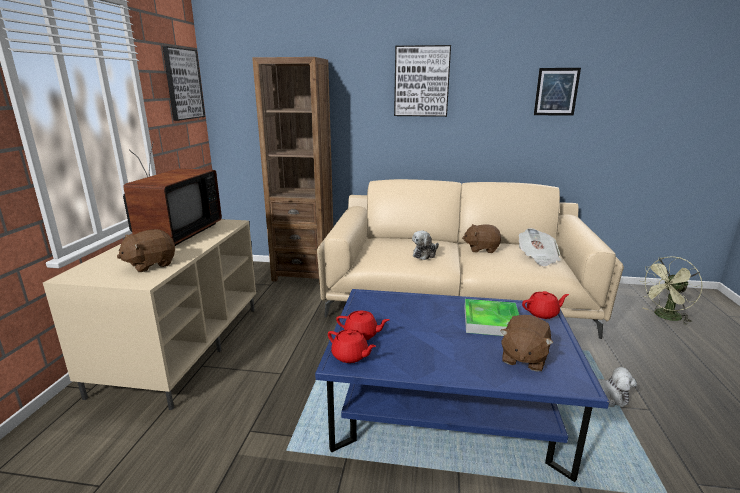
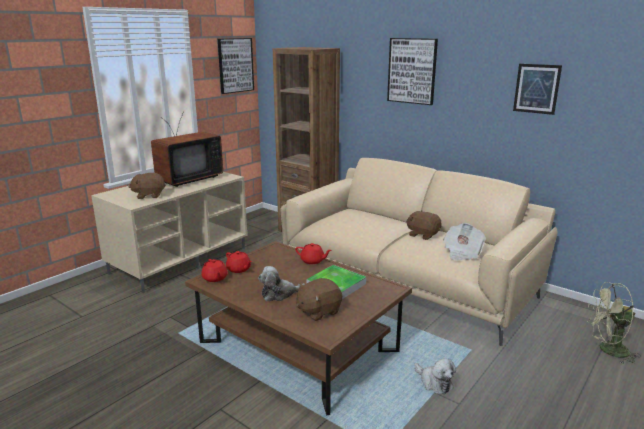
camera: 30 degrees right, 0 degrees up
blue coffee table [315,289,609,482] -> brown coffee table [185,241,412,416]
plush toy [412,231,439,260] -> plush toy moved to [258,266,305,301]
red teapot [522,291,569,319] -> red teapot moved to [295,243,332,264]

